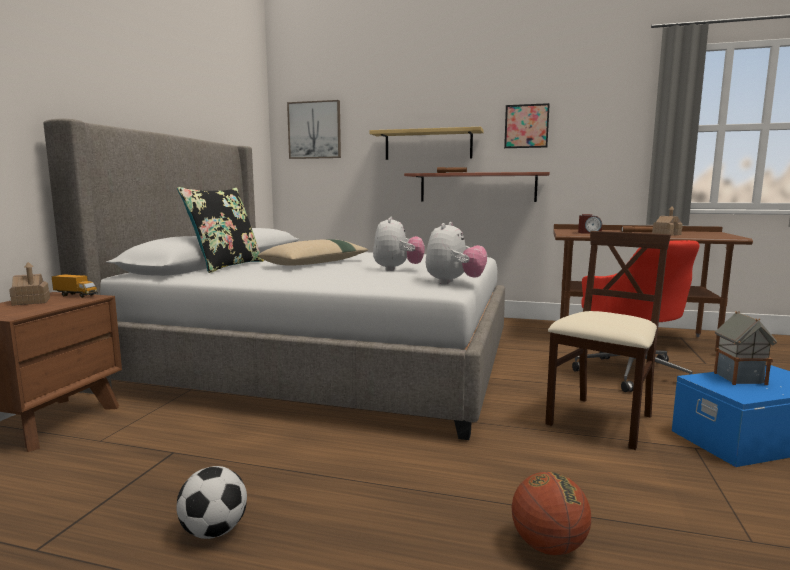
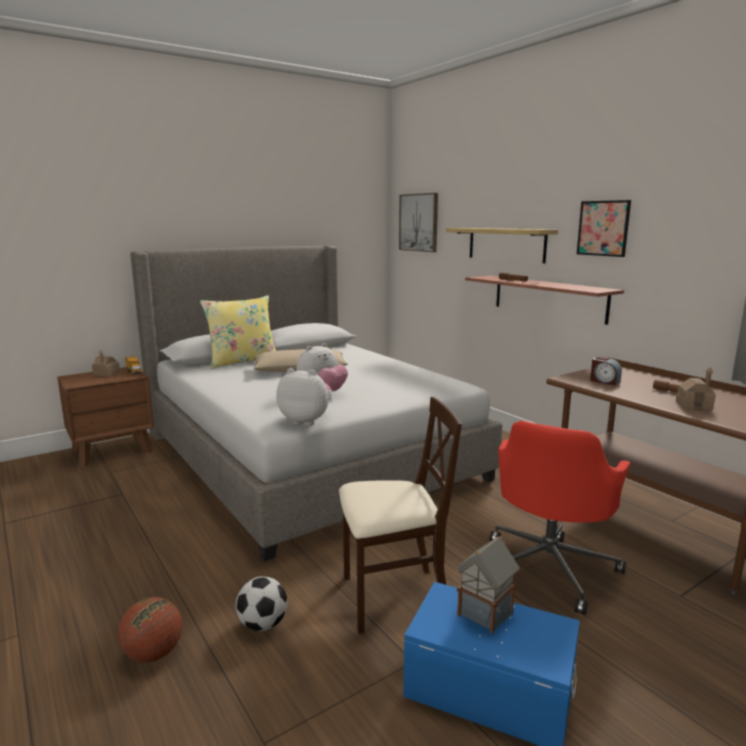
camera: 40 degrees right, 5 degrees up
football [176,466,247,539] -> football moved to [236,576,288,631]
black pillow [177,187,264,273] -> yellow pillow [200,296,276,369]
plush toy [426,222,487,284] -> plush toy turned 135 degrees counterclockwise [276,368,332,426]

